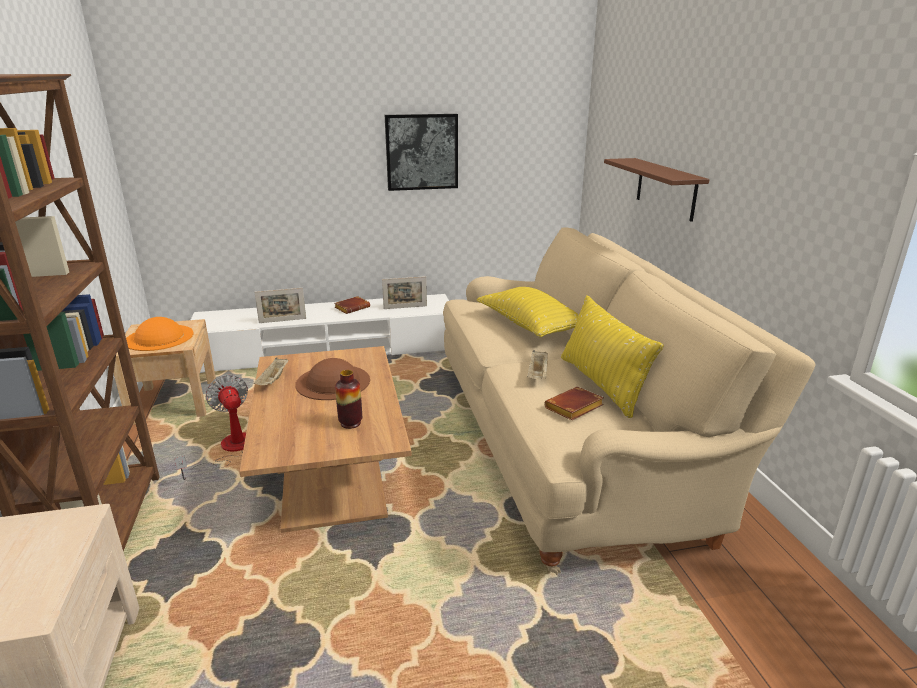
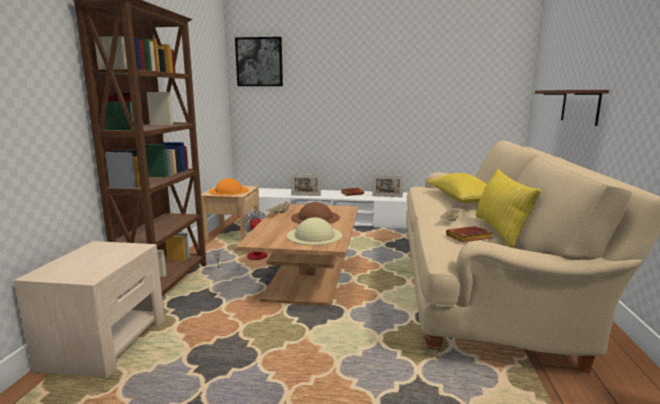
camera: 20 degrees right, 10 degrees down
vase [335,370,362,429] -> beige hat [287,217,342,245]
picture [385,114,458,191] -> picture moved to [235,37,283,86]

